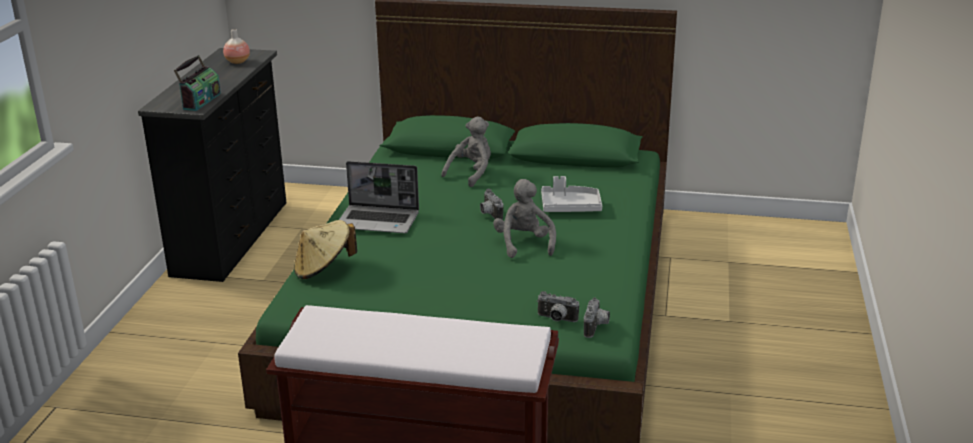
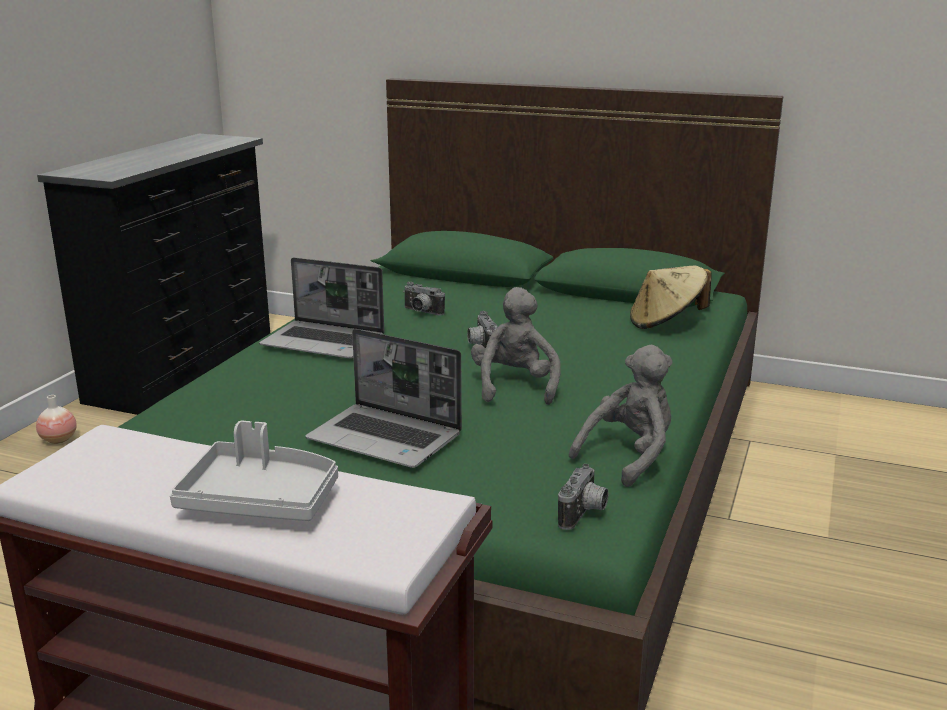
camera: 10 degrees right, 5 degrees down
radio [174,55,221,111] -> none
vase [223,29,250,64] -> vase moved to [36,395,77,444]
beige hat [294,220,357,279] -> beige hat moved to [630,266,712,329]
grey plush toy [441,116,491,187] -> grey plush toy moved to [569,345,673,487]
camera [537,291,579,322] -> camera moved to [404,282,445,316]
grey tray [541,176,602,212] -> grey tray moved to [170,421,338,521]
none -> laptop [306,329,462,468]

